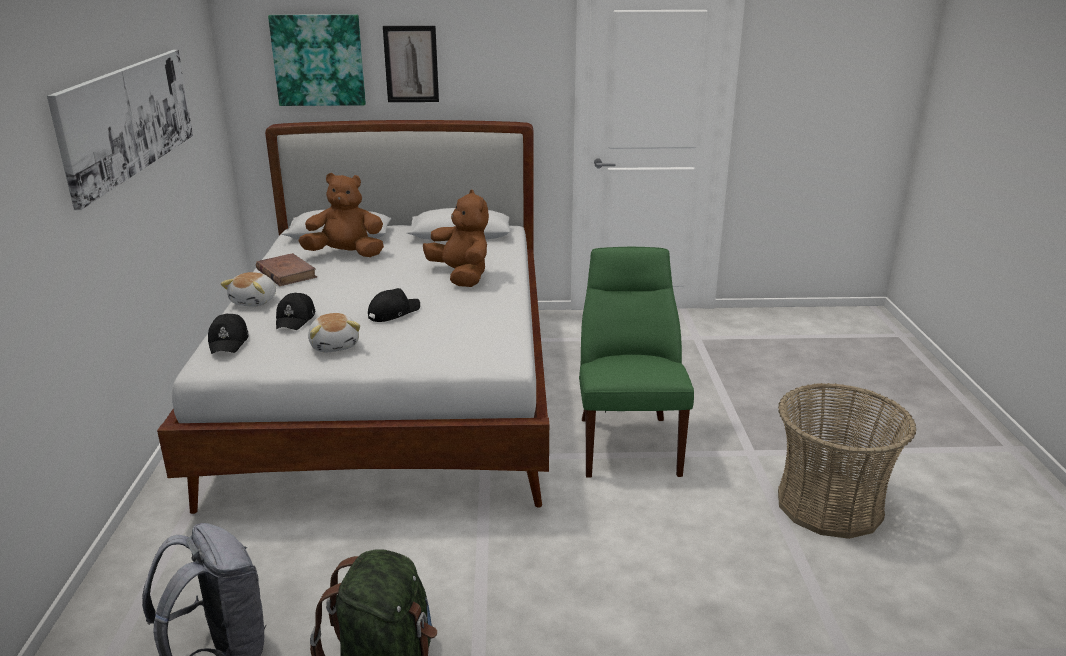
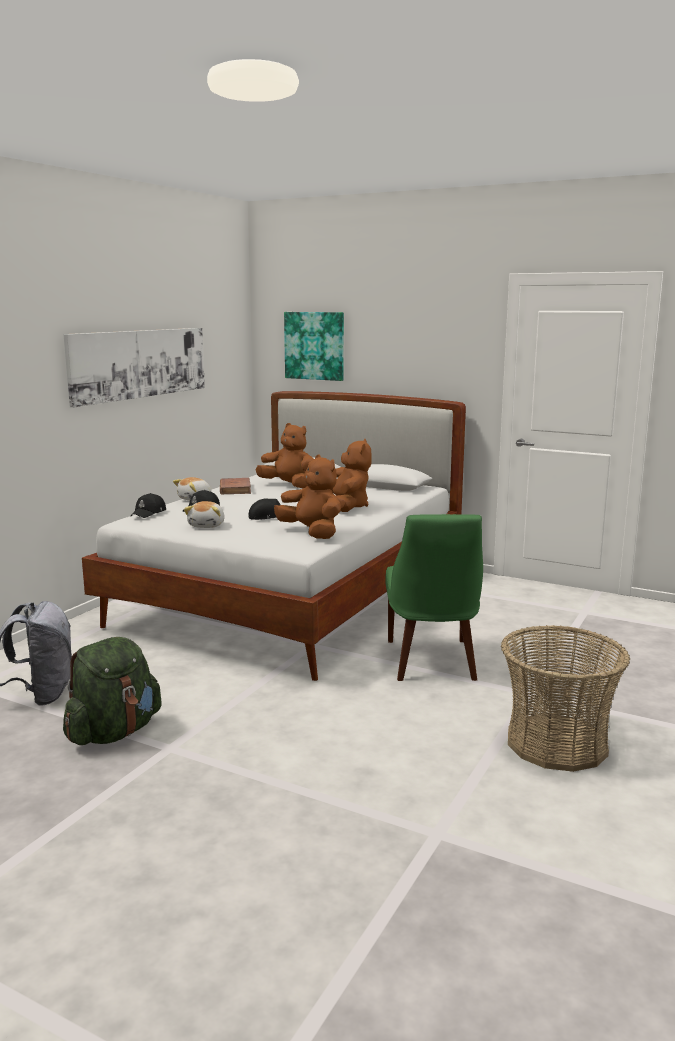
camera: 30 degrees right, 10 degrees down
picture [383,26,439,102] -> none
green chair [579,247,694,478] -> green chair turned 150 degrees clockwise [385,514,483,681]
none -> brown plush toy [274,454,341,539]

